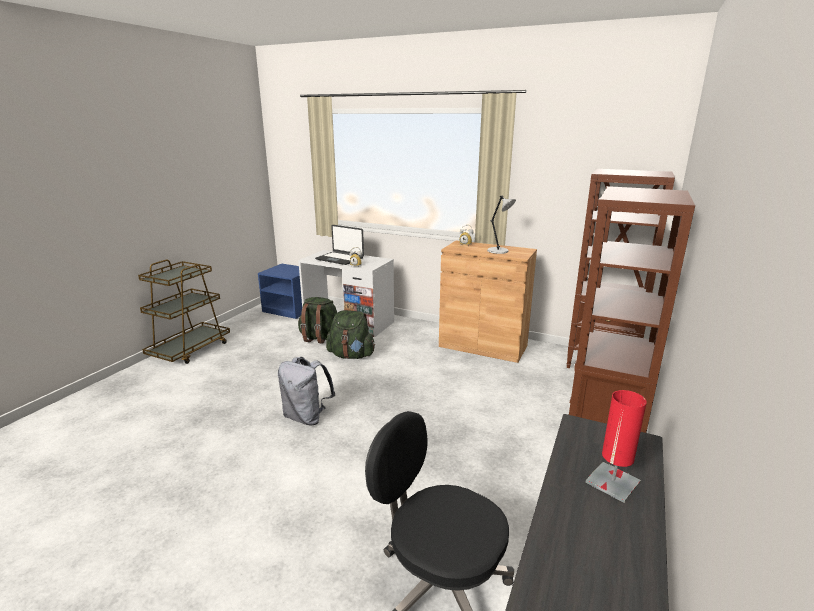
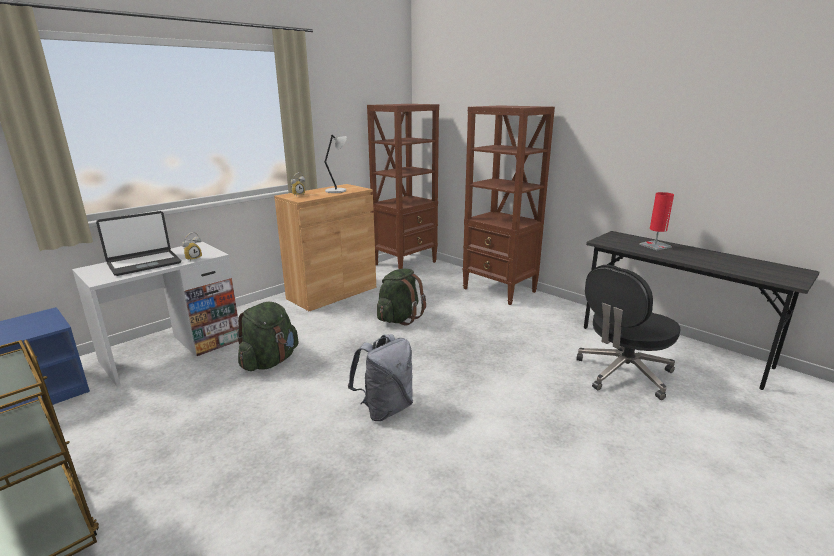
camera: 70 degrees left, 0 degrees up
green backpack [298,297,337,343] -> green backpack moved to [377,269,426,326]

